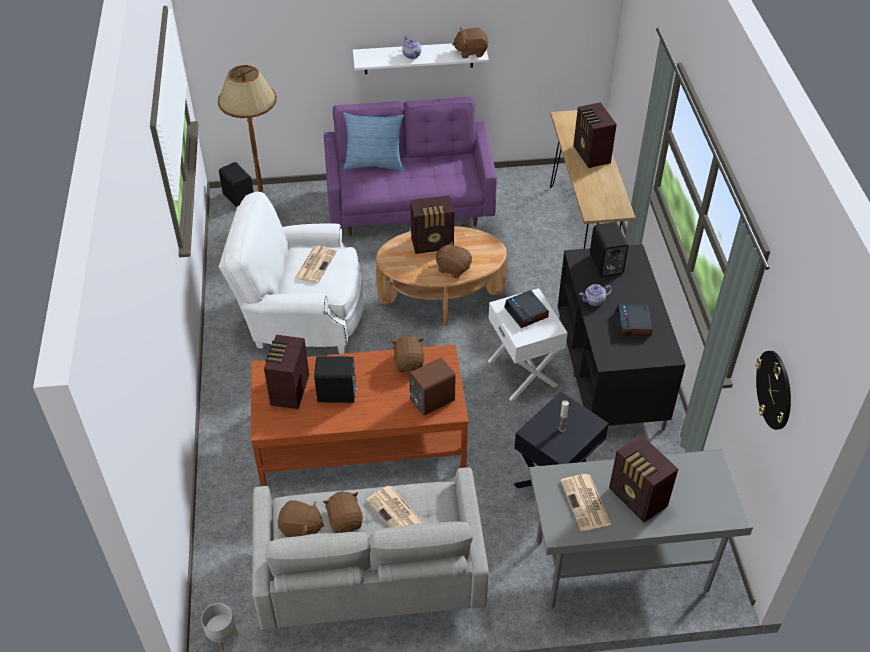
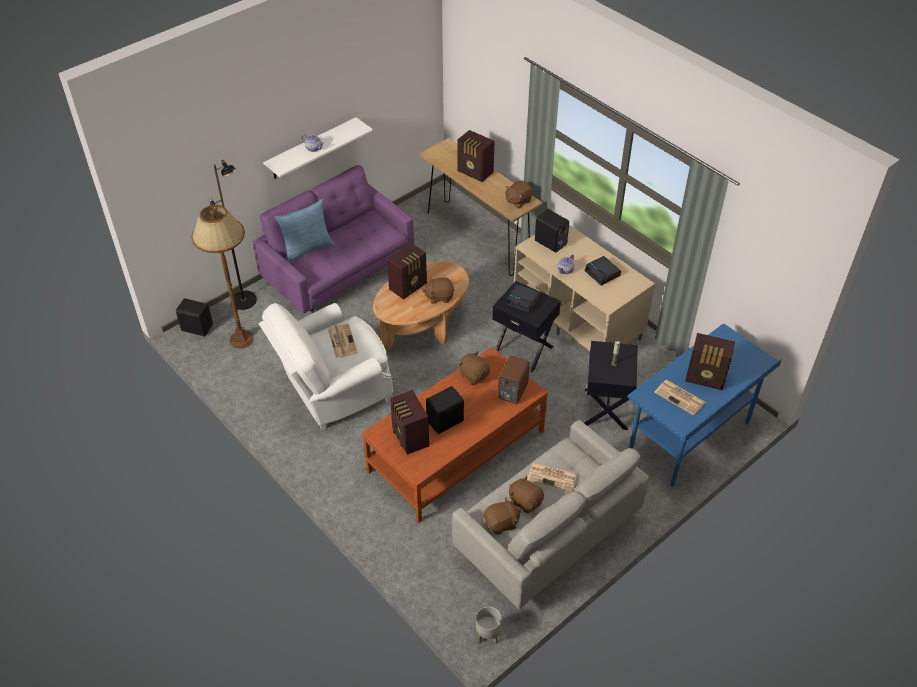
camera: 35 degrees left, 0 degrees up
brown plush toy [452,28,488,58] -> brown plush toy moved to [505,180,533,208]
white side table [488,288,568,401] -> black side table [492,281,561,372]
grey desk [529,449,753,609] -> blue desk [627,324,782,487]
black tv stand [558,244,686,430] -> beige tv stand [514,225,655,351]
wall clock [756,351,791,430] -> none
none -> black floor lamp [209,160,257,310]

